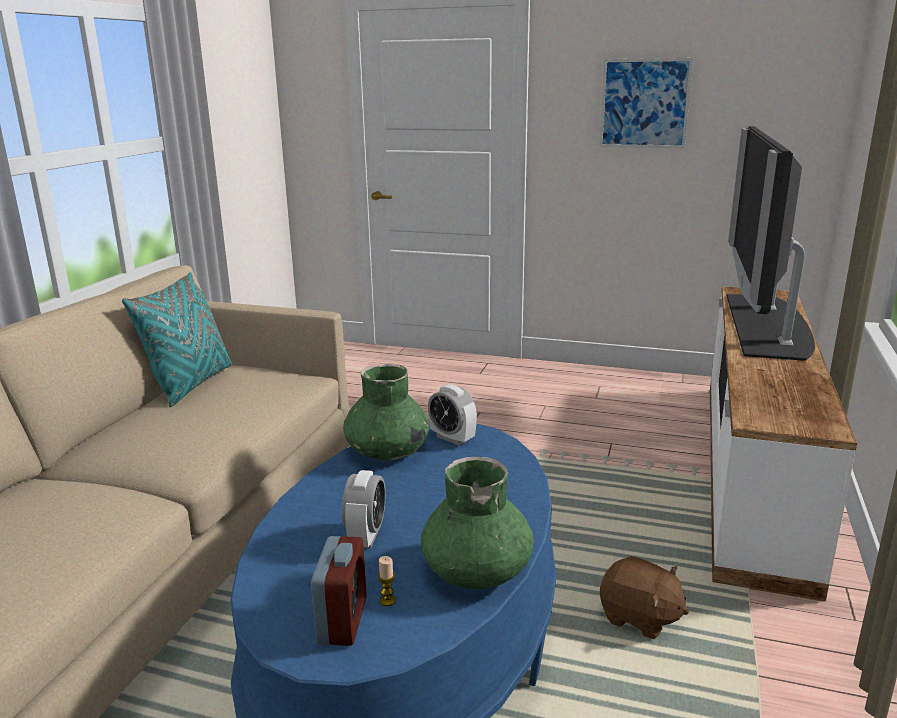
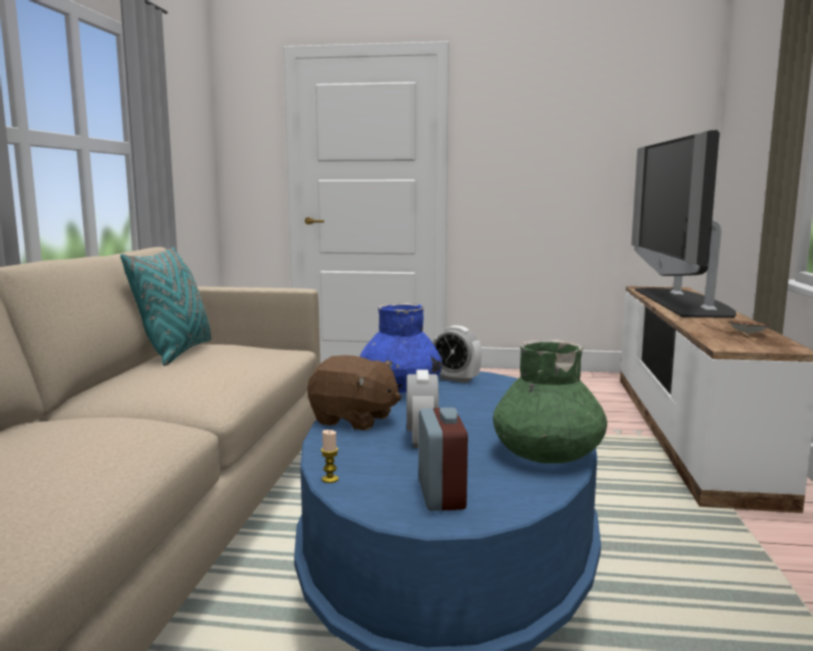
camera: 10 degrees left, 10 degrees down
green vase [343,364,429,460] -> blue vase [360,303,442,393]
candle [378,556,396,606] -> candle moved to [321,430,339,483]
picture [599,58,693,148] -> none
brown plush toy [600,556,689,639] -> brown plush toy moved to [307,355,401,430]
none -> bowl [728,321,771,334]

